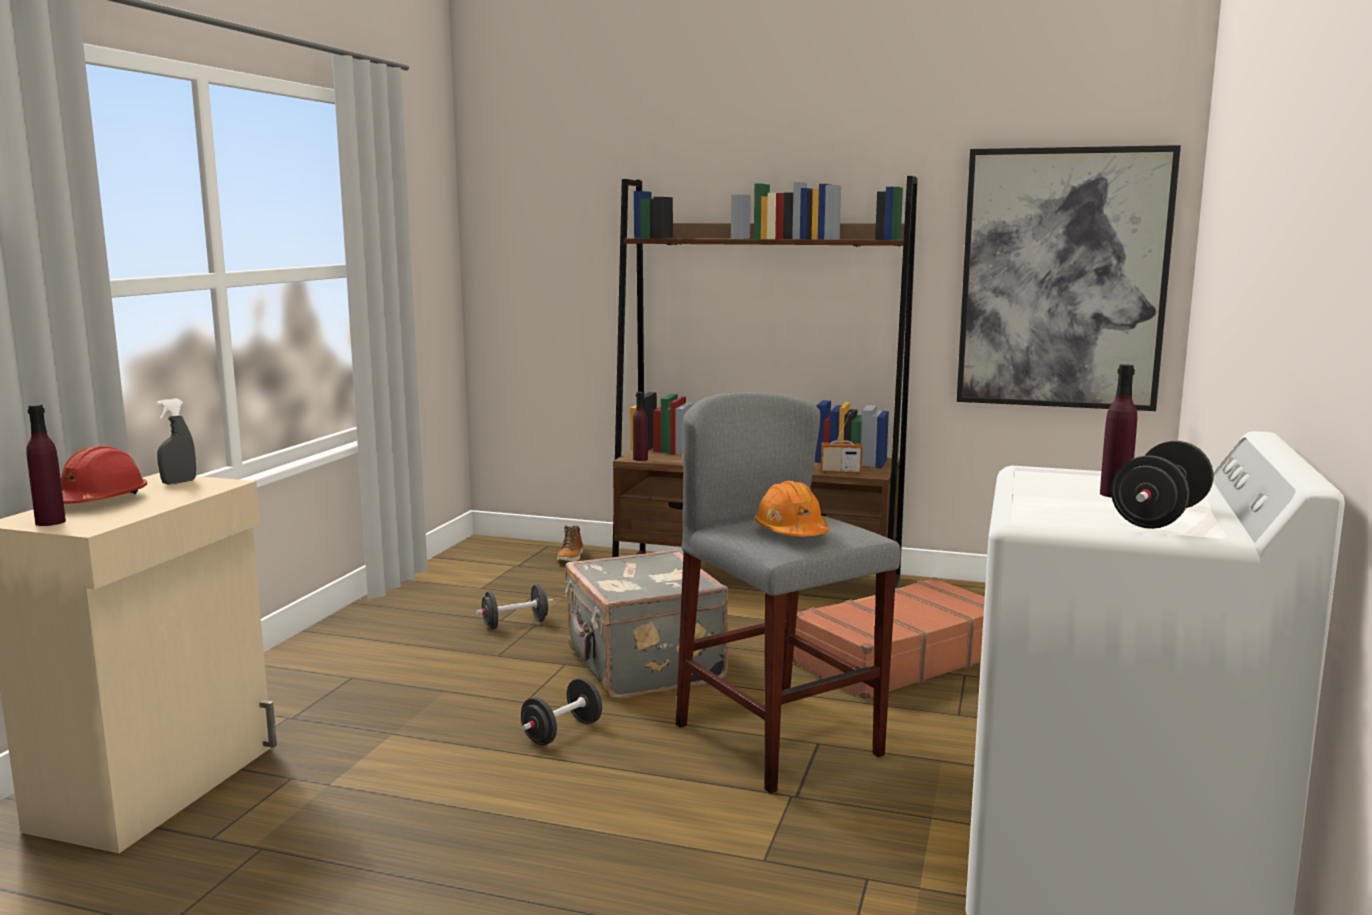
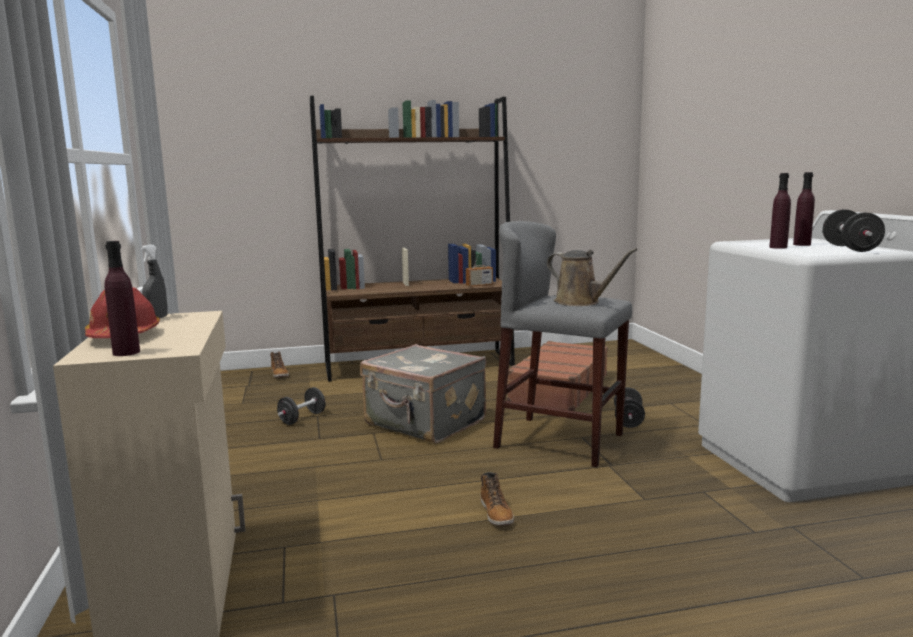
camera: 30 degrees left, 0 degrees up
black dumbbell [521,678,602,746] -> black dumbbell moved to [614,387,645,428]
purple bottle [633,392,648,461] -> purple bottle moved to [769,173,791,249]
orange hard hat [755,481,829,536] -> brown watering can [547,248,637,306]
picture [957,145,1181,411] -> none
none -> boot [480,472,514,525]

